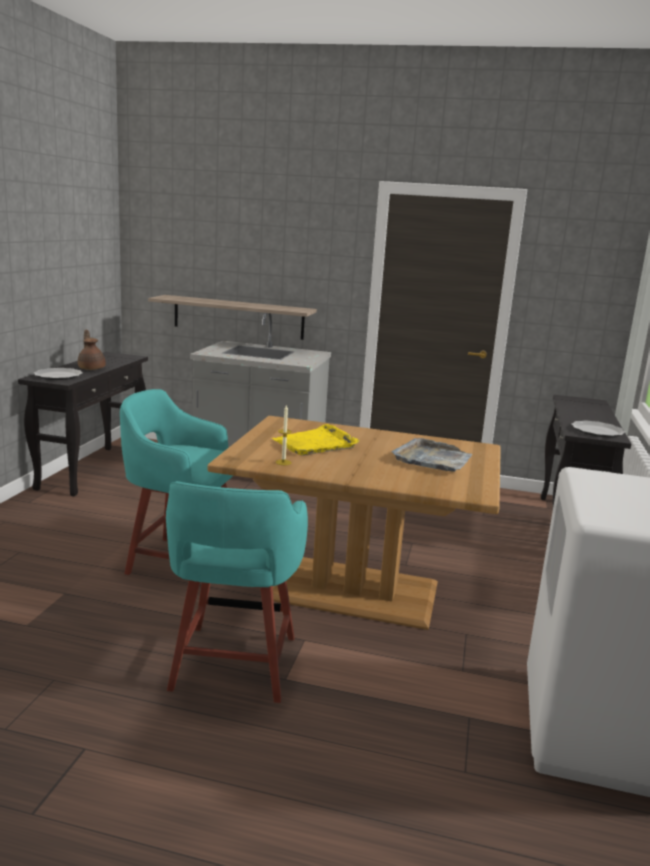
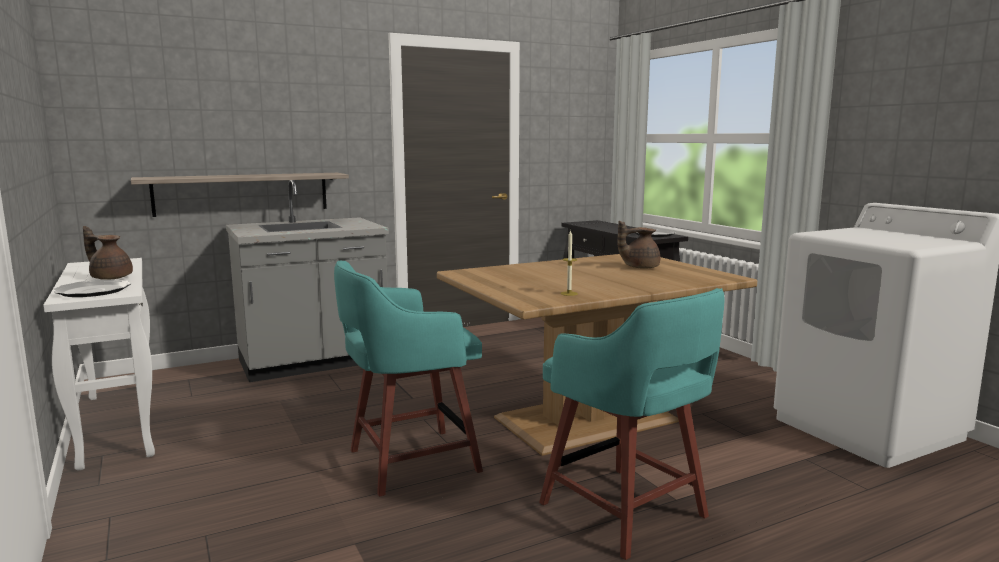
camera: 40 degrees left, 5 degrees down
black console table [18,352,148,496] -> white console table [43,258,155,470]
yellow tray [272,424,359,456] -> none
grey tray [392,438,472,472] -> brown teapot [618,221,661,269]

